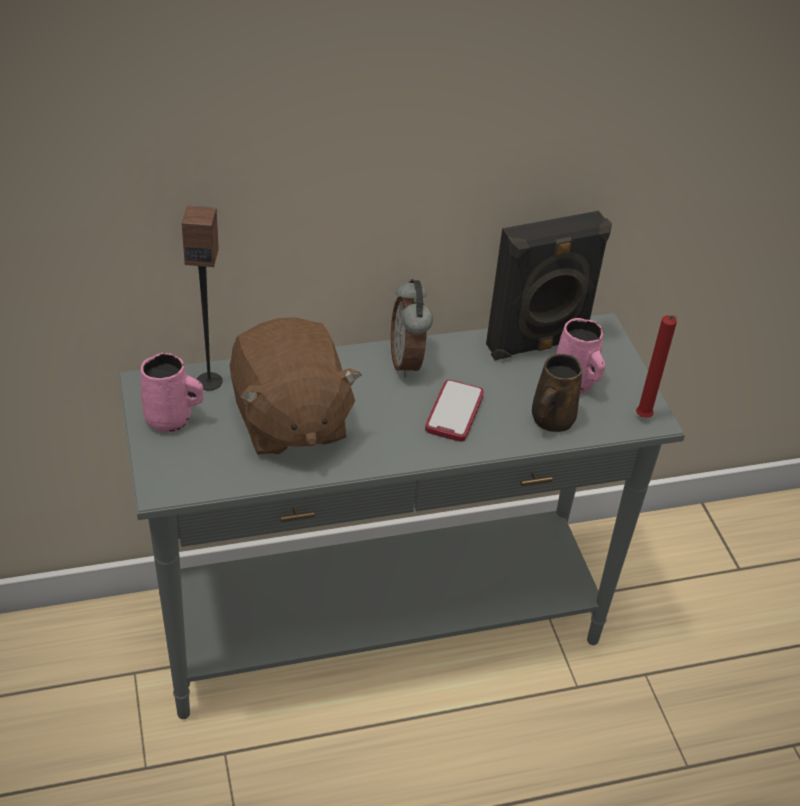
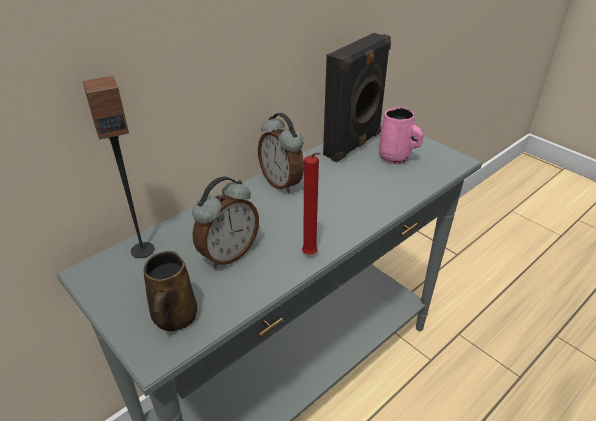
camera: 25 degrees left, 5 degrees down
pink mug [141,352,204,433] -> none
brown plush toy [229,318,362,456] -> alarm clock [192,176,259,268]
phone [425,380,484,442] -> none
brown mug [532,354,583,432] -> brown mug moved to [144,251,197,331]
red candle [636,315,677,418] -> red candle moved to [302,152,321,255]

